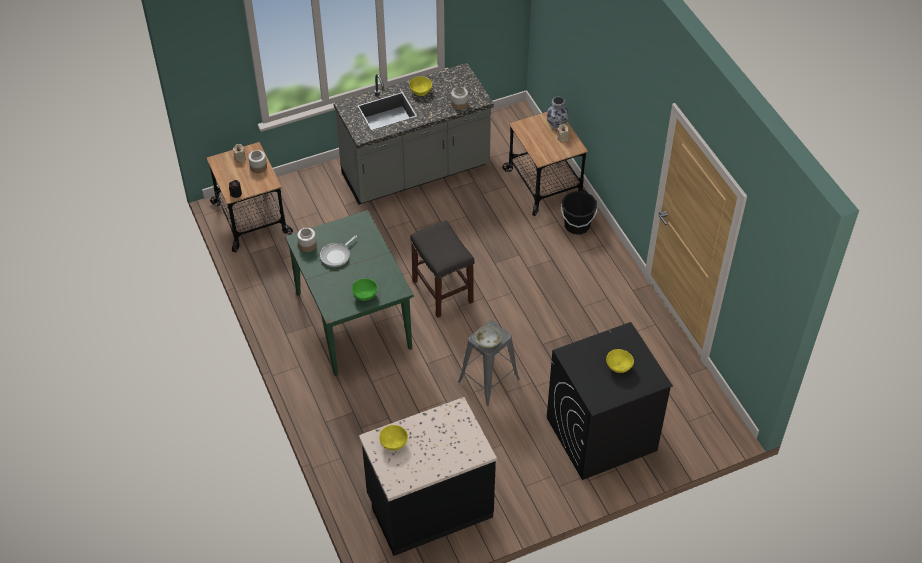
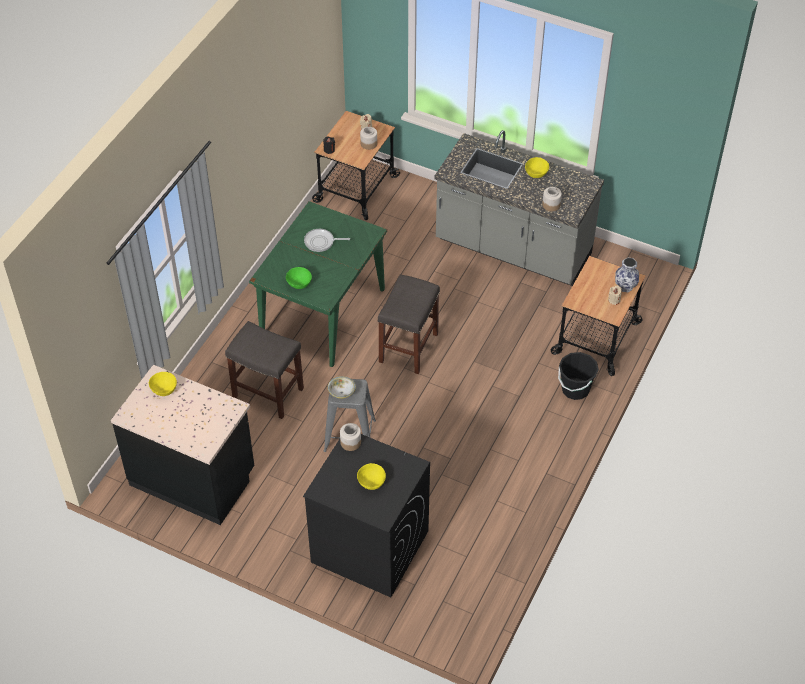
camera: 50 degrees right, 0 degrees up
jar [297,228,317,252] -> jar moved to [340,423,361,451]
none -> grey stool [225,321,304,419]

